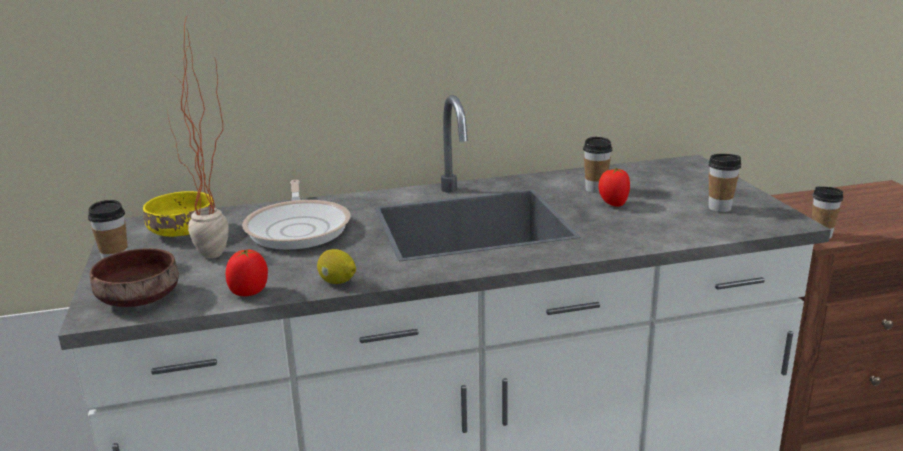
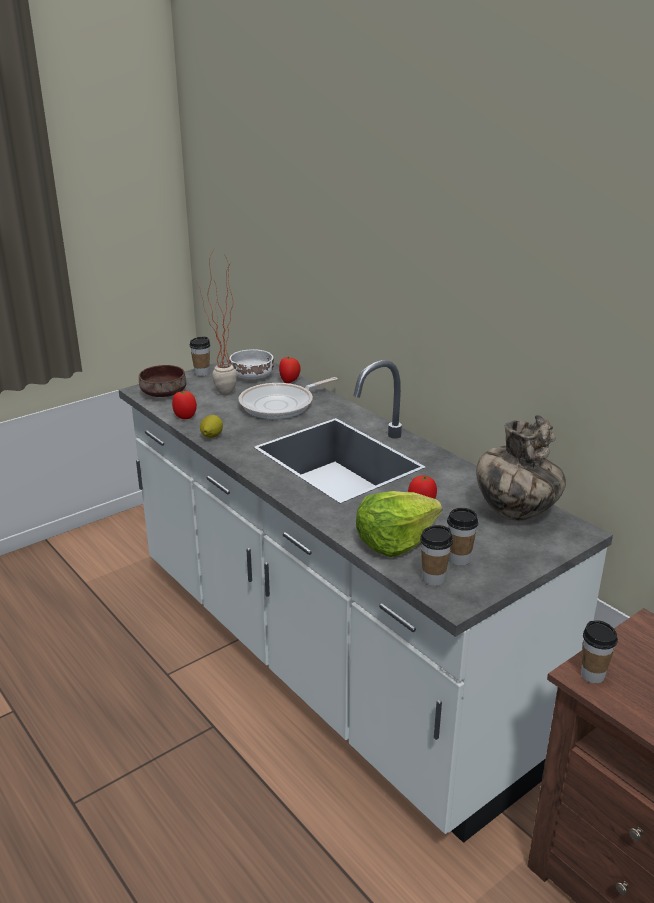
camera: 65 degrees right, 5 degrees up
yellow bowl [143,191,215,237] -> white bowl [230,349,274,379]
cup [583,137,612,193] -> cup moved to [420,525,453,586]
none -> tomato [279,356,301,383]
none -> lettuce [356,491,442,557]
none -> vase [476,415,566,520]

